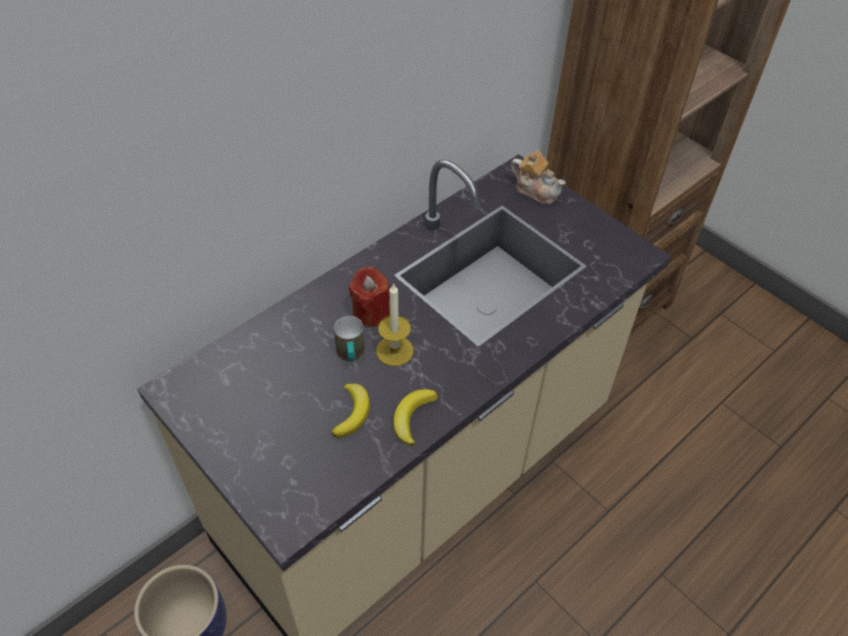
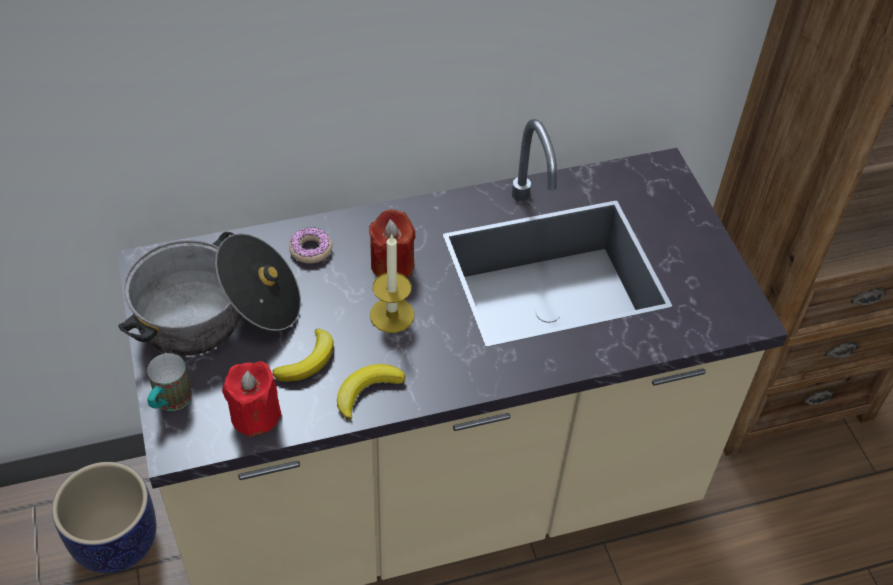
camera: 25 degrees right, 0 degrees up
mug [334,316,365,362] -> mug moved to [147,353,192,411]
teapot [511,151,566,204] -> none
none -> cooking pot [119,232,301,356]
none -> red candle [222,361,282,437]
none -> donut [289,227,332,264]

